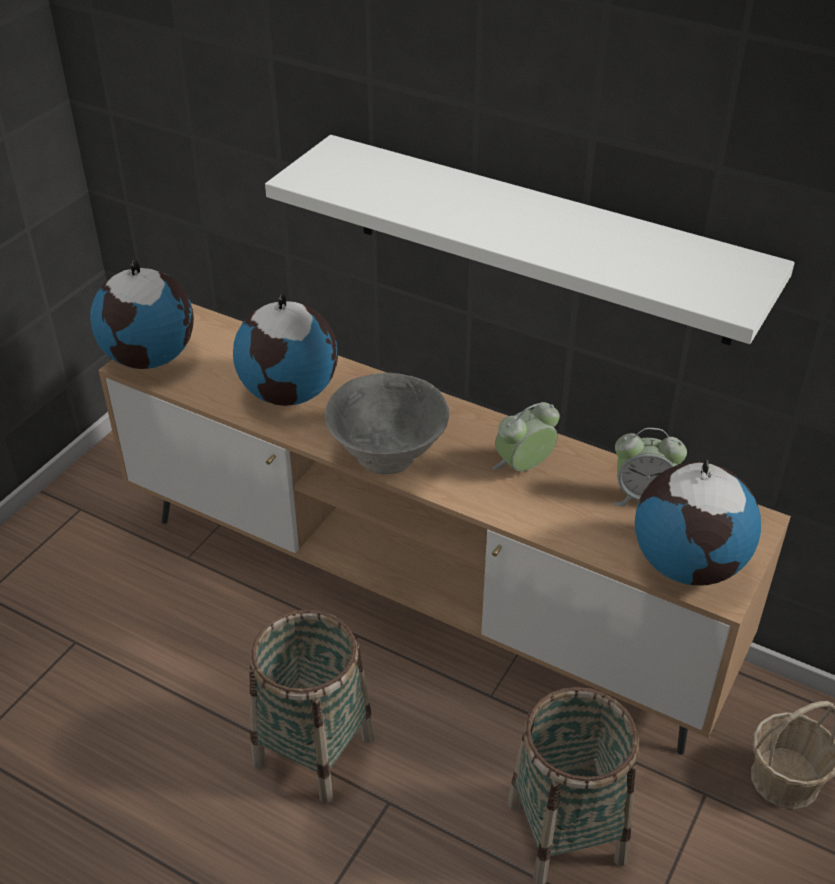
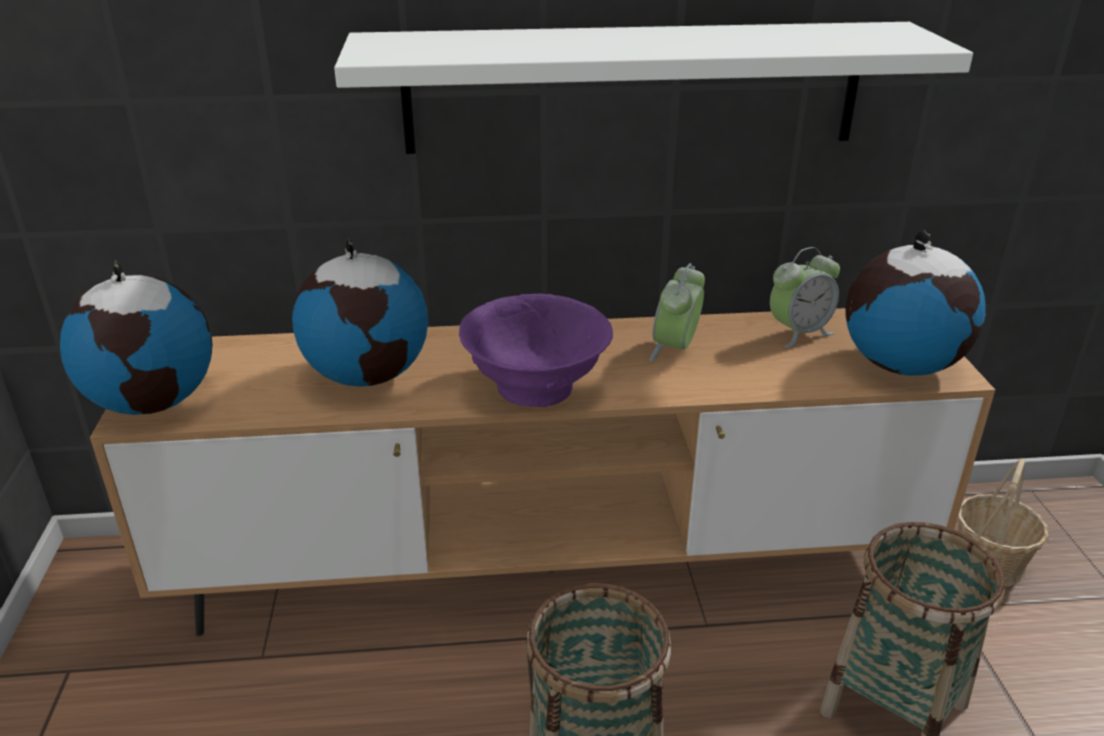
camera: 35 degrees left, 10 degrees down
grey bowl [325,373,450,474] -> purple bowl [459,294,613,407]

